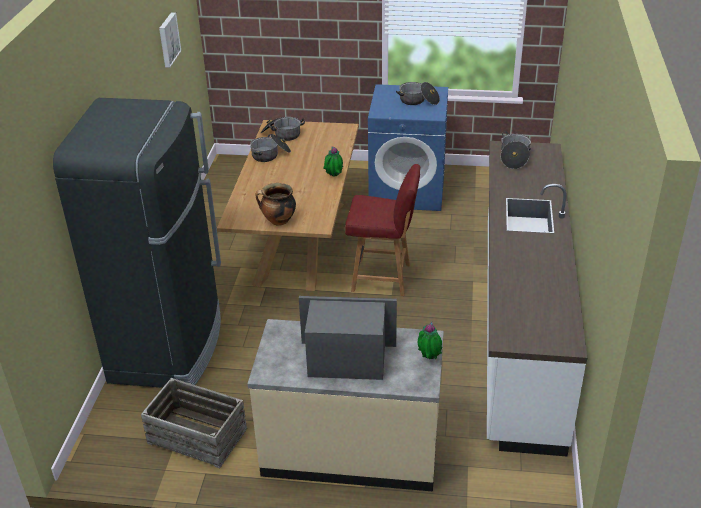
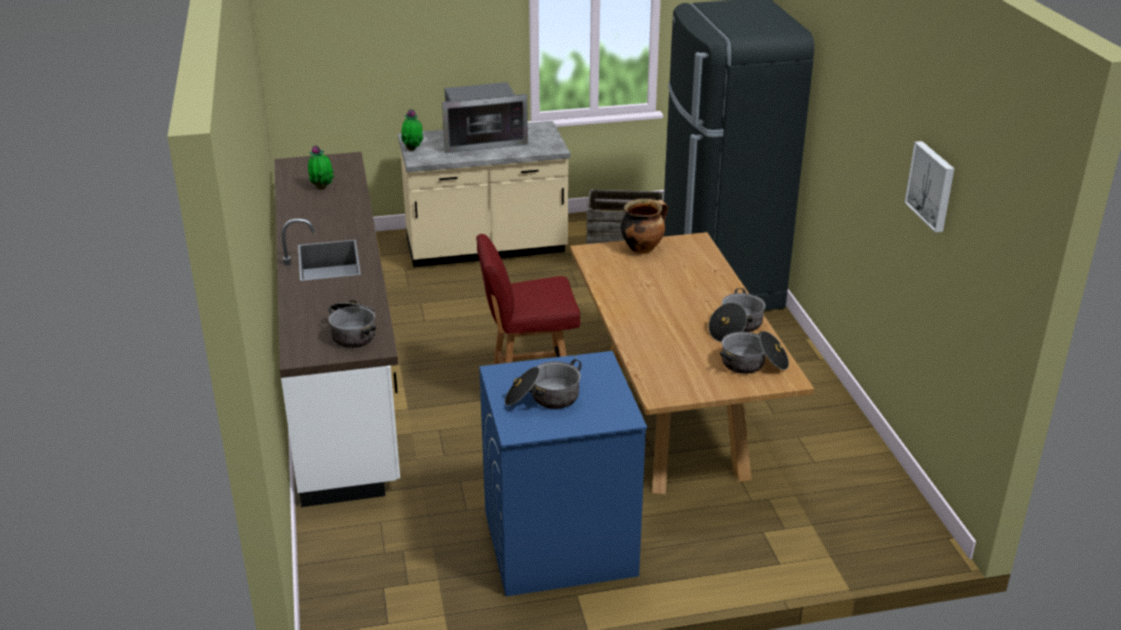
camera: 160 degrees right, 5 degrees down
potted plant [323,147,343,177] -> potted plant moved to [308,145,334,190]

